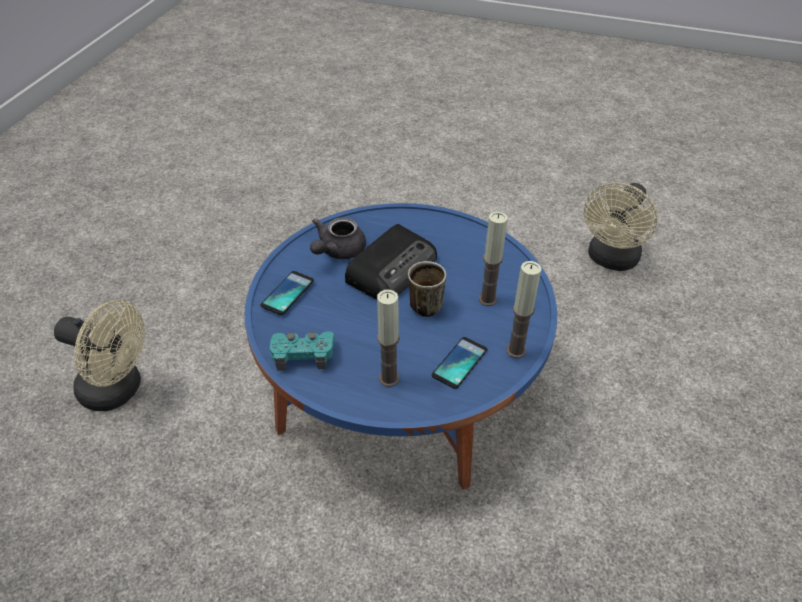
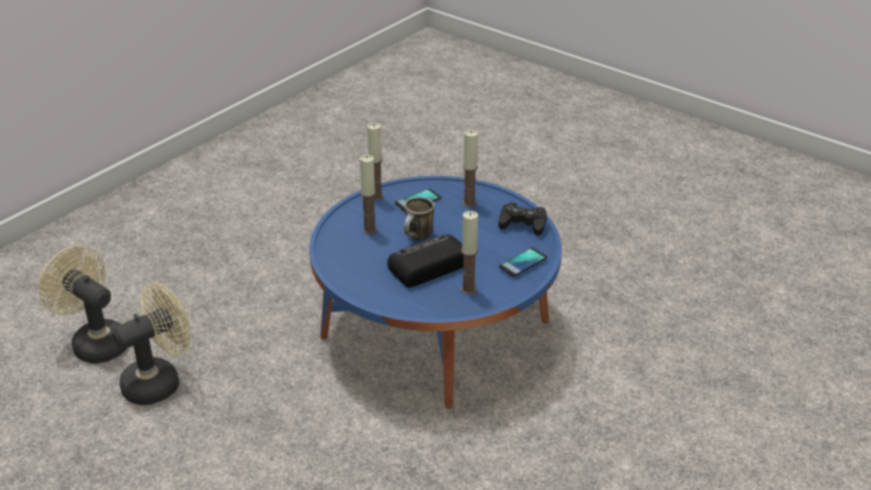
camera: 160 degrees left, 10 degrees down
beige fan [54,300,145,411] -> beige fan moved to [39,246,127,363]
turquoise game controller [270,331,334,370] -> black game controller [498,202,547,236]
grey teapot [310,217,366,259] -> candle [461,211,478,295]

